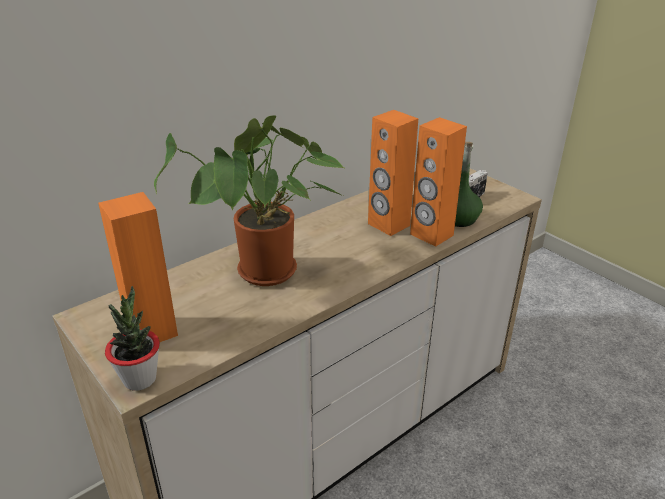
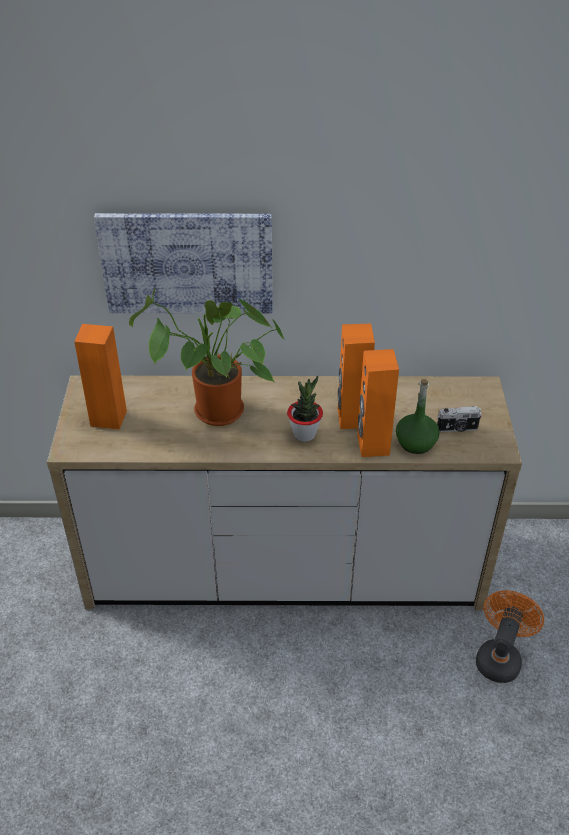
camera: 40 degrees right, 10 degrees up
potted plant [105,286,160,391] -> potted plant moved to [287,375,323,442]
none -> picture [94,213,273,314]
none -> orange fan [476,590,544,683]

